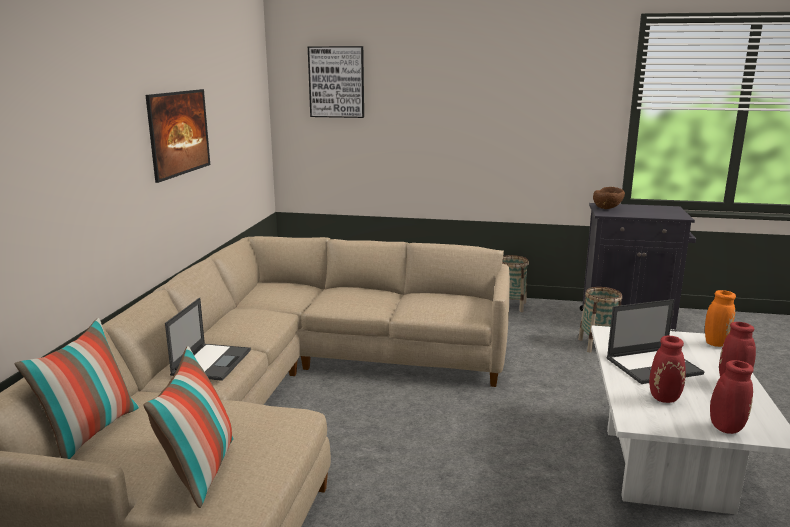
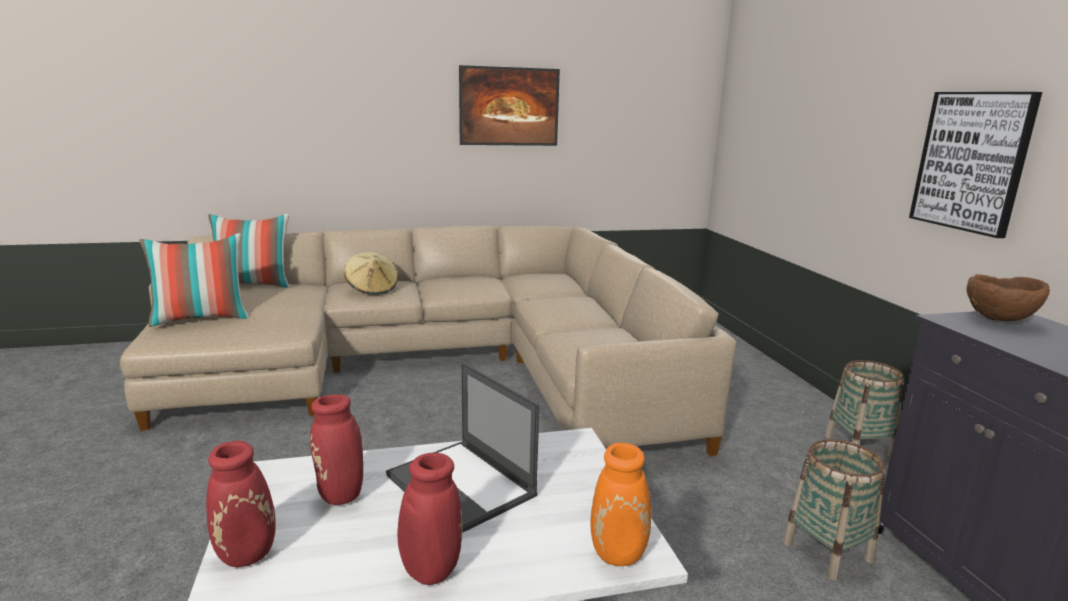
camera: 65 degrees right, 0 degrees up
laptop [165,298,251,381] -> beige hat [344,252,398,295]
picture [308,46,364,118] -> picture moved to [909,92,1042,238]

